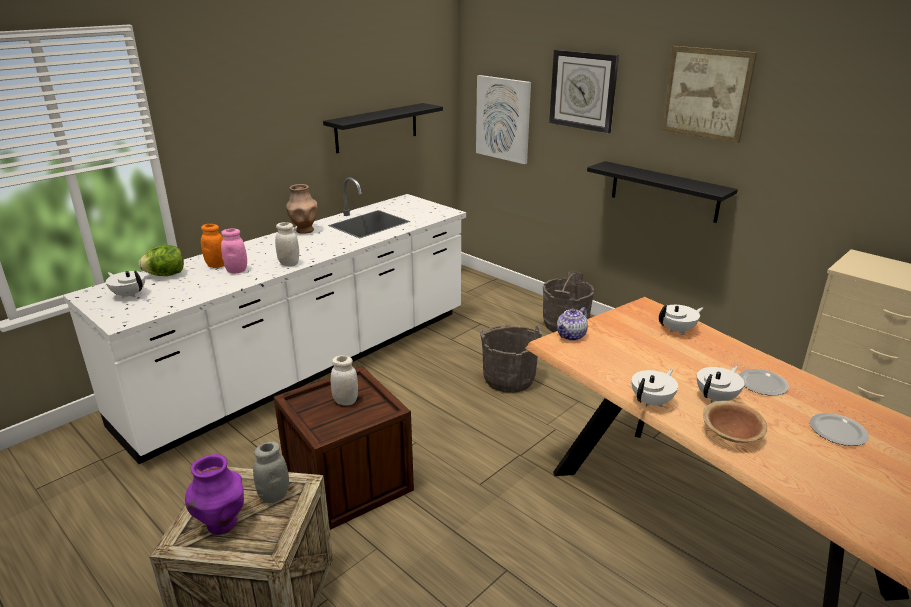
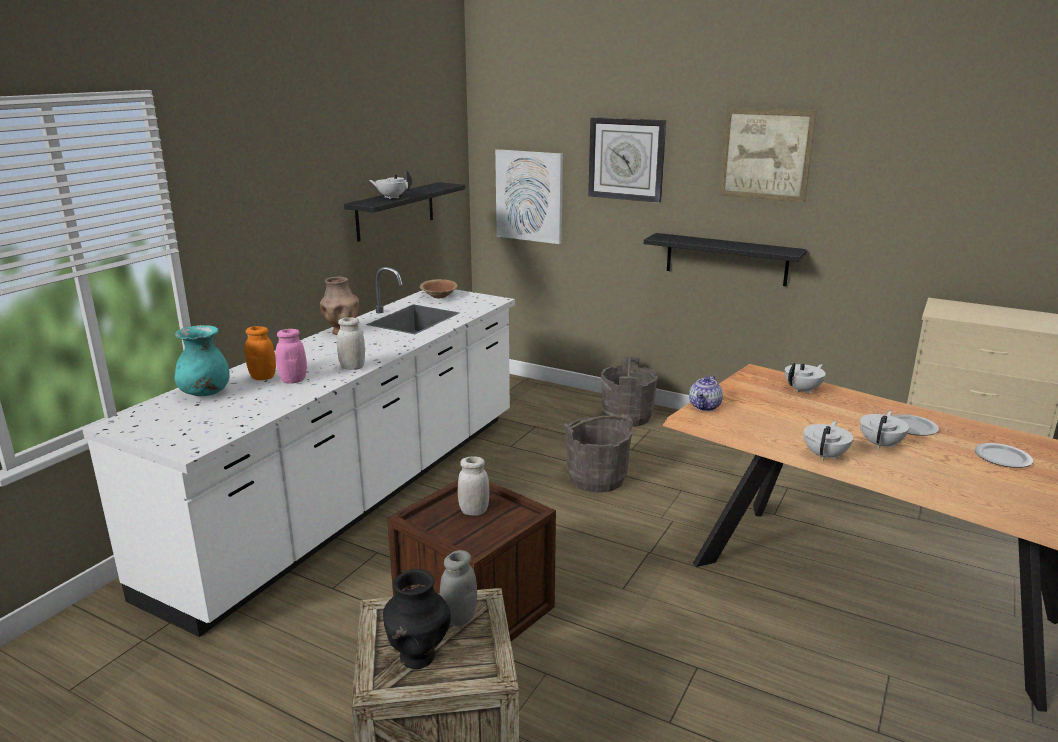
camera: 15 degrees left, 5 degrees down
white teapot [106,270,145,299] -> white teapot moved to [369,170,412,199]
lettuce [139,245,184,276] -> turquoise vase [175,325,230,396]
purple vase [185,454,244,535] -> black vase [383,569,451,669]
brown bowl [703,401,767,443] -> brown bowl moved to [420,279,458,298]

